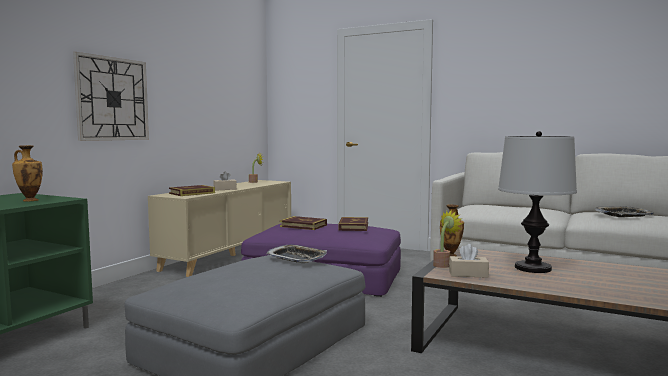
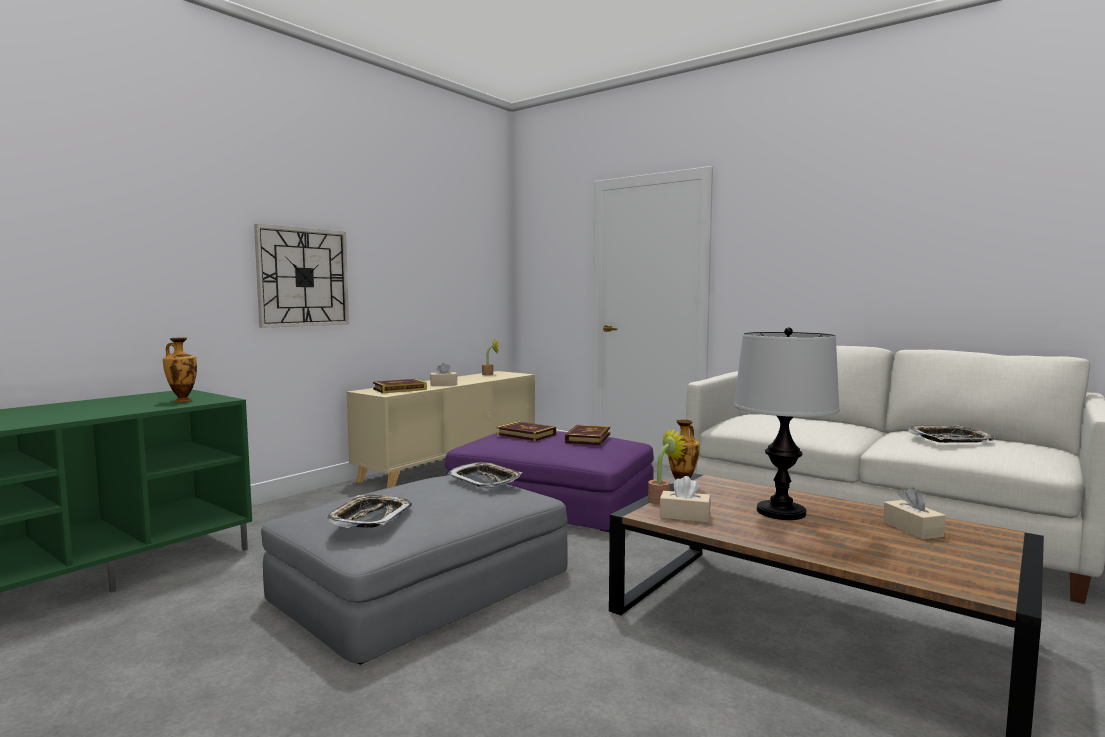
camera: 10 degrees right, 0 degrees up
none -> tray [327,495,412,528]
none -> beige tissue box [883,487,946,540]

